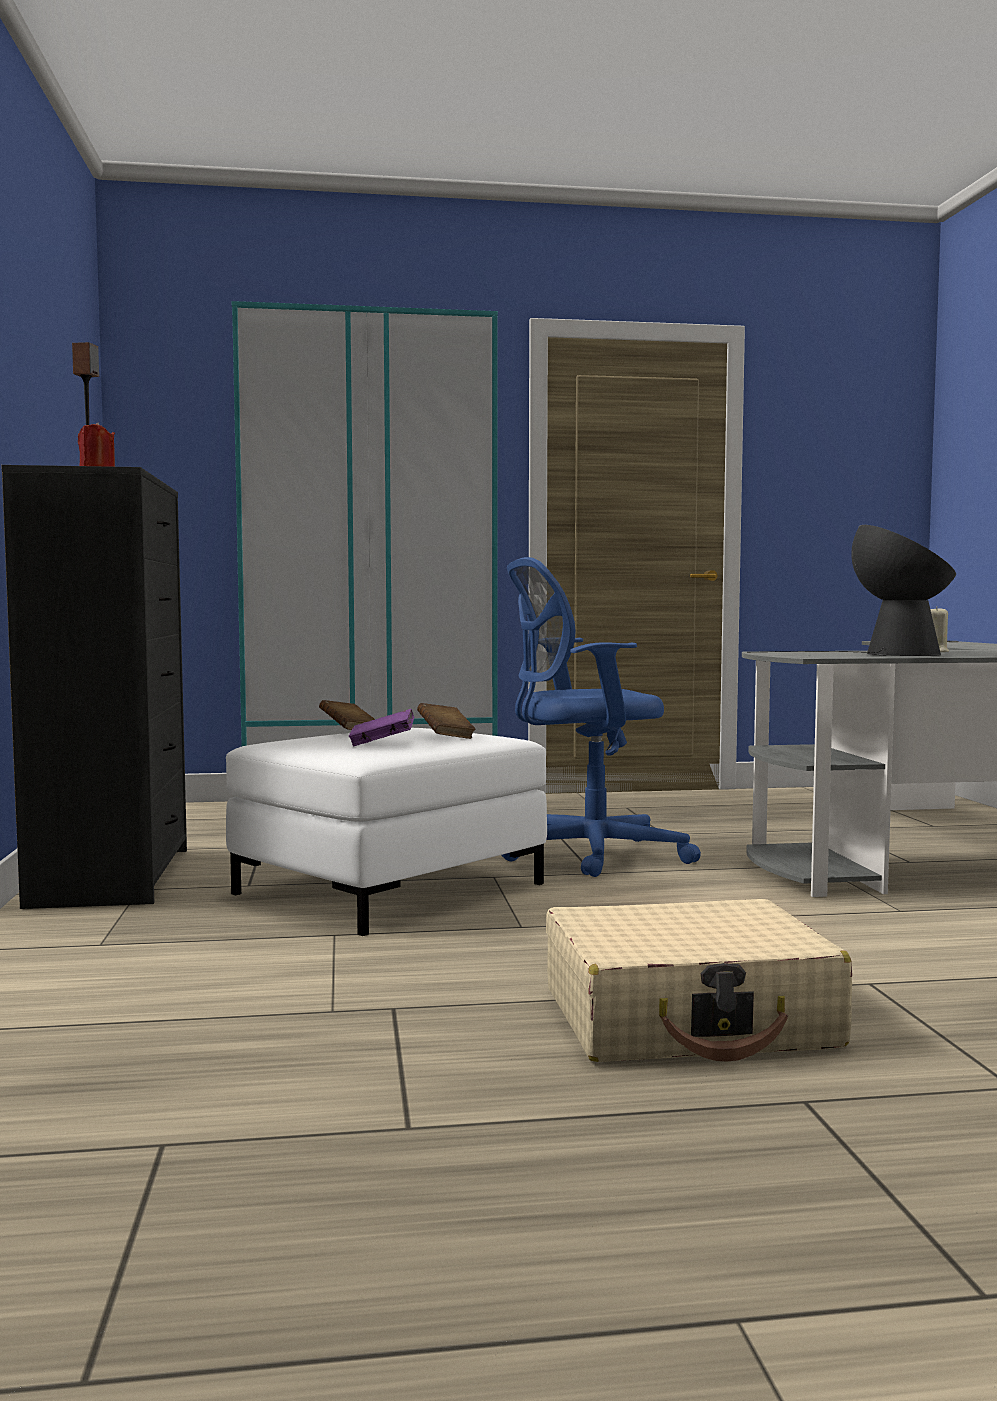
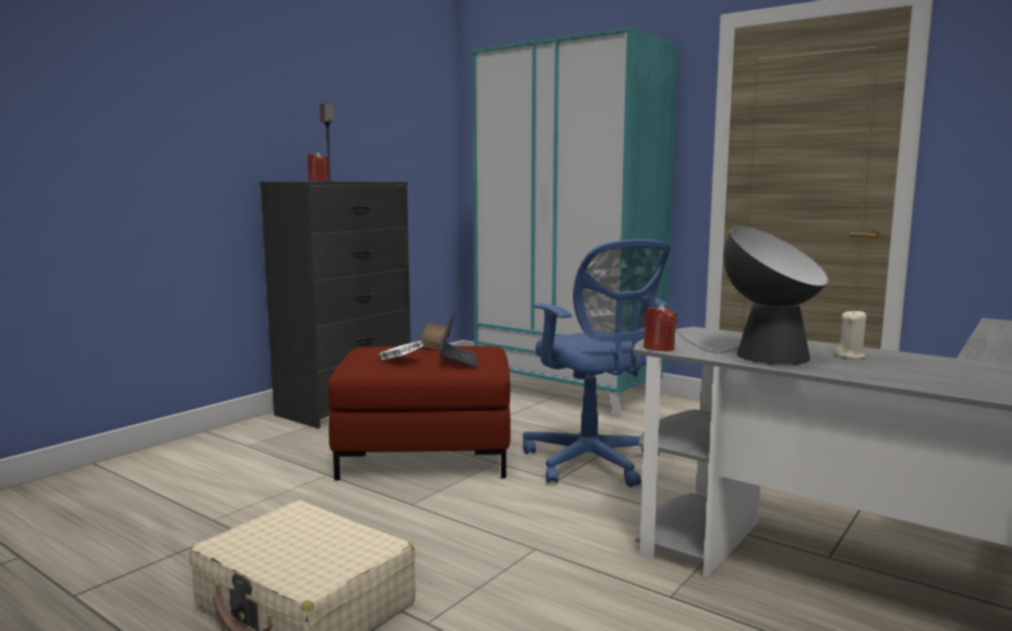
camera: 45 degrees right, 5 degrees up
white ottoman [226,728,547,936] -> red ottoman [328,346,511,481]
purple book [349,709,414,746] -> white book [379,341,424,360]
brown book [417,703,475,739] -> laptop [440,308,478,368]
blue office chair [501,557,701,877] -> blue office chair turned 150 degrees counterclockwise [523,239,670,487]
none -> red candle [643,303,677,351]

